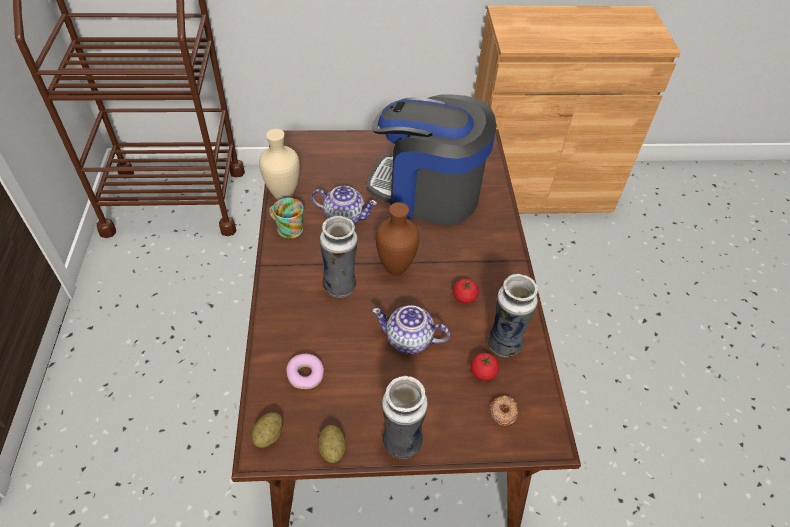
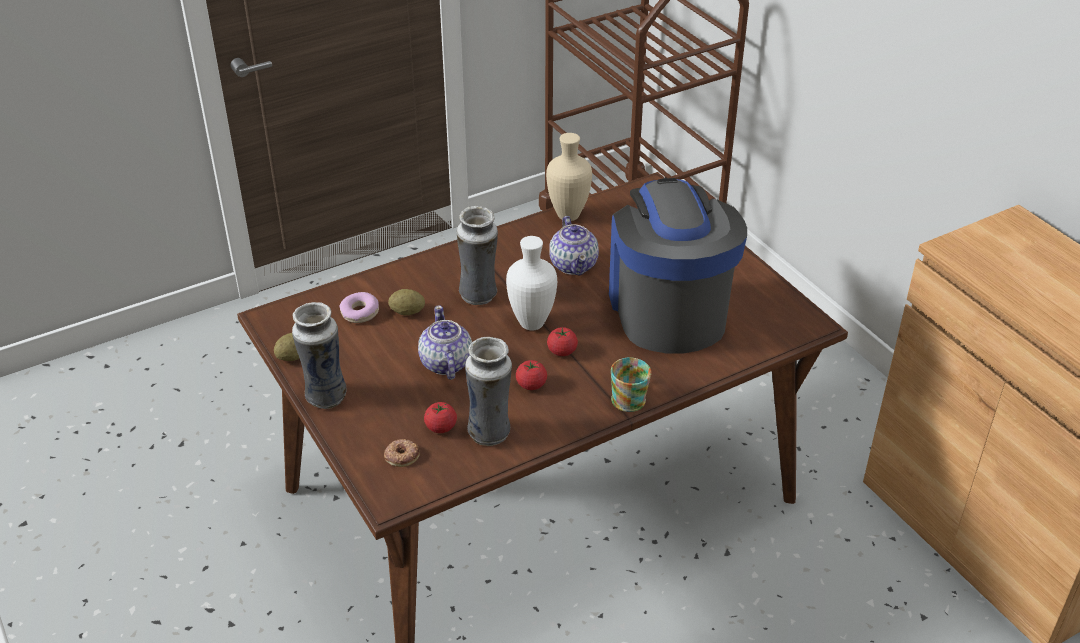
camera: 65 degrees right, 10 degrees down
potato [252,412,283,448] -> potato moved to [388,289,425,316]
mug [269,198,304,239] -> mug moved to [611,357,652,412]
brown vase [376,202,419,276] -> white vase [506,236,557,331]
none -> tomato [547,327,578,356]

